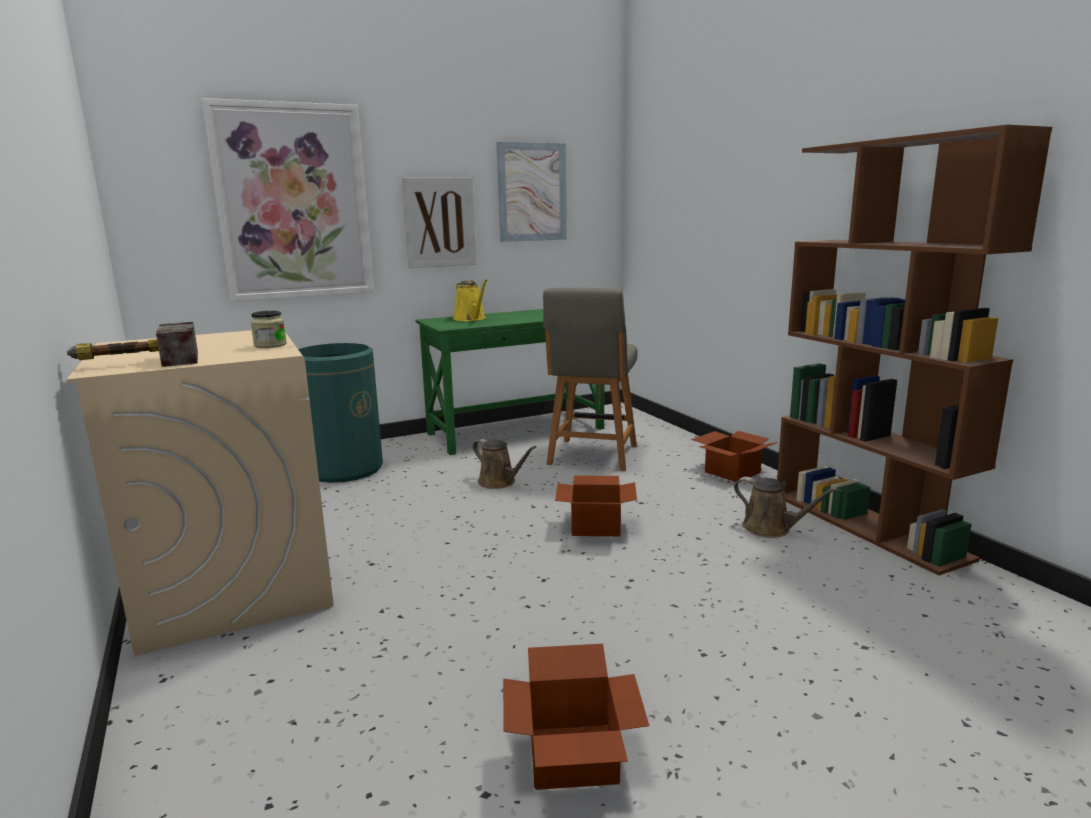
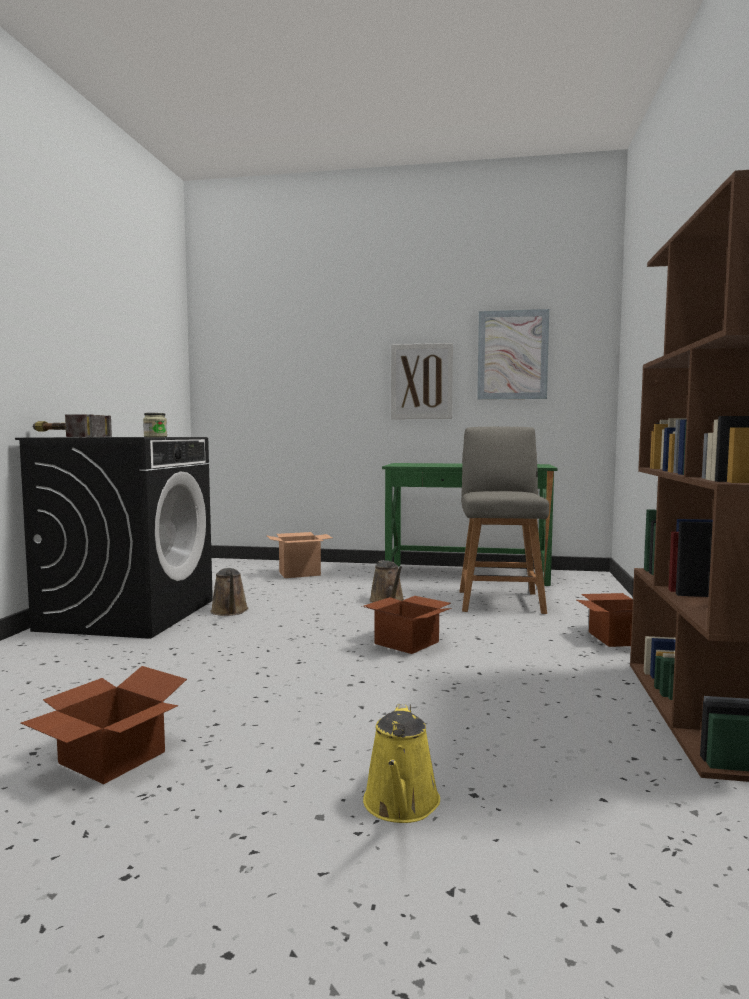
camera: 35 degrees right, 10 degrees down
beige washing machine [66,330,334,656] -> black washing machine [15,437,213,639]
picture [201,98,374,301] -> none
green trash can [298,343,383,483] -> cardboard box [267,532,333,578]
yellow watering can [453,280,487,321] -> yellow watering can moved to [363,704,440,823]
grey chair [543,288,638,471] -> grey chair turned 135 degrees clockwise [460,427,549,614]
brown watering can [734,477,838,538] -> brown watering can moved to [211,568,249,616]

